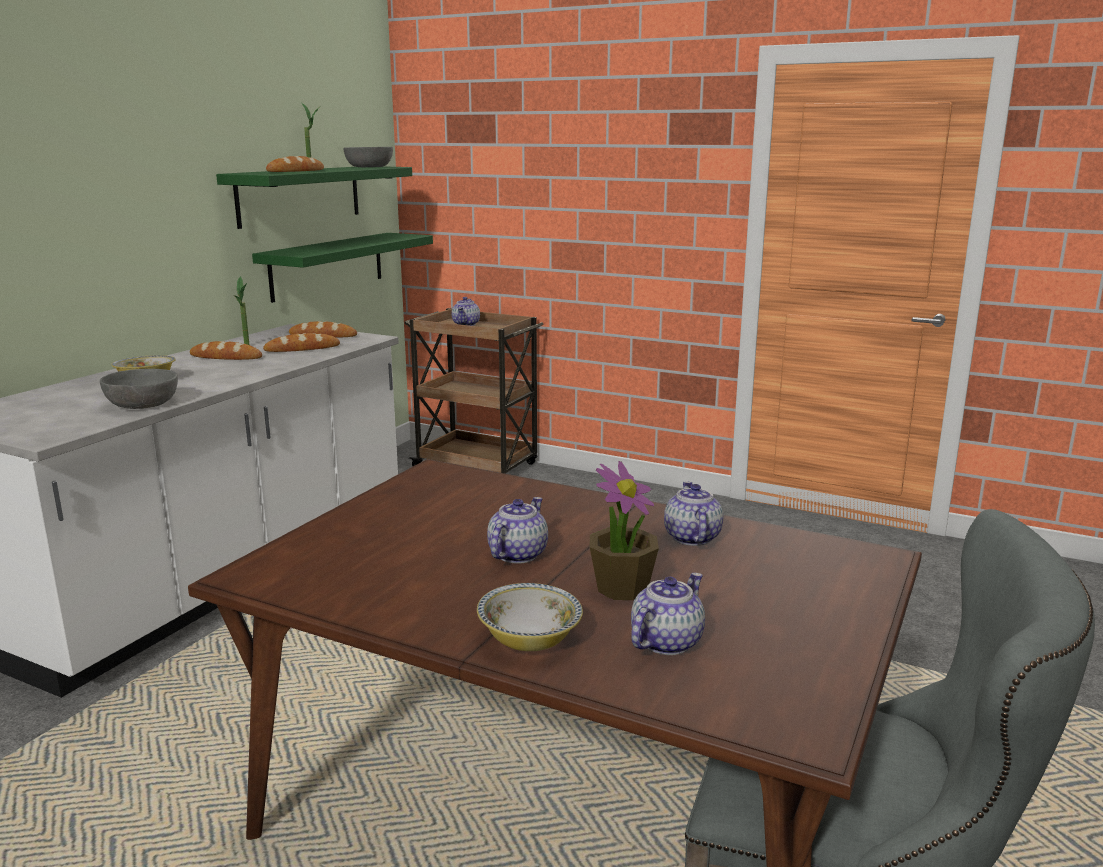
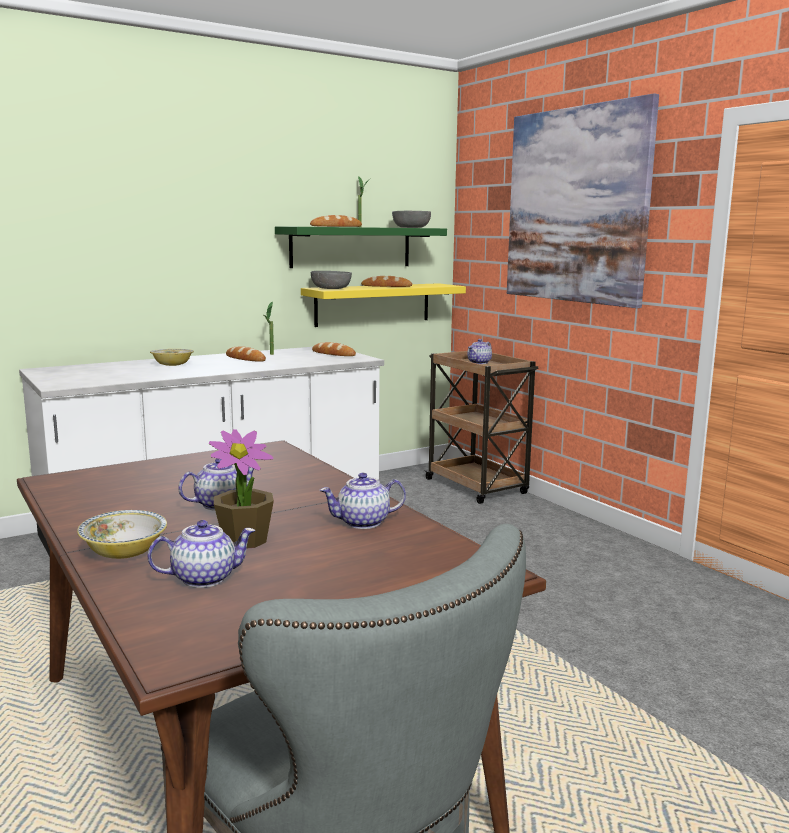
camera: 30 degrees right, 5 degrees down
grey bowl [100,369,178,409] -> grey bowl moved to [311,271,352,289]
green shelf [252,233,433,303] -> yellow shelf [301,283,466,327]
bread [263,333,340,352] -> bread moved to [361,276,412,287]
teapot [664,481,723,546] -> teapot turned 135 degrees counterclockwise [320,473,406,529]
none -> picture [507,93,659,308]

